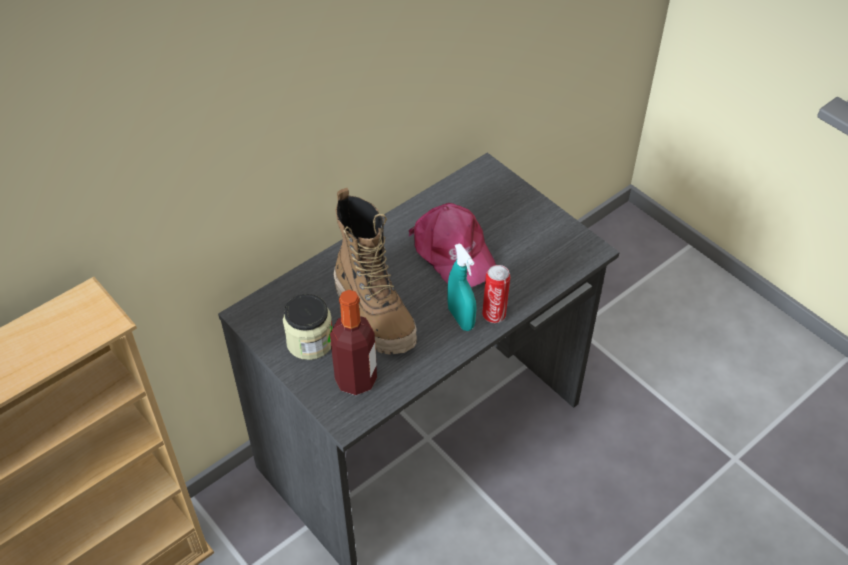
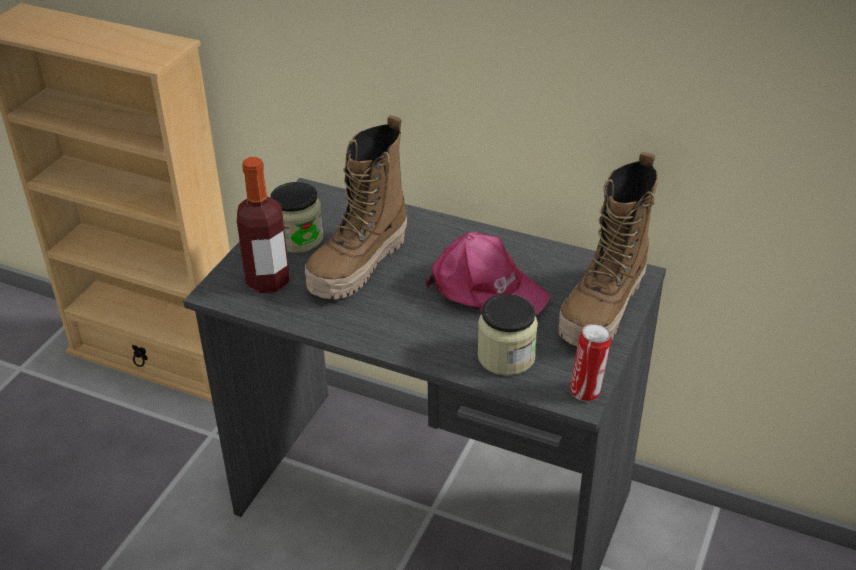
camera: 65 degrees right, 10 degrees down
pink cap [409,203,496,287] -> pink cap turned 90 degrees counterclockwise [426,232,551,316]
turquoise spray bottle [447,243,477,331] -> none
can [482,265,510,323] -> can moved to [570,324,611,401]
none -> jar [478,294,538,376]
none -> boot [558,152,658,346]

